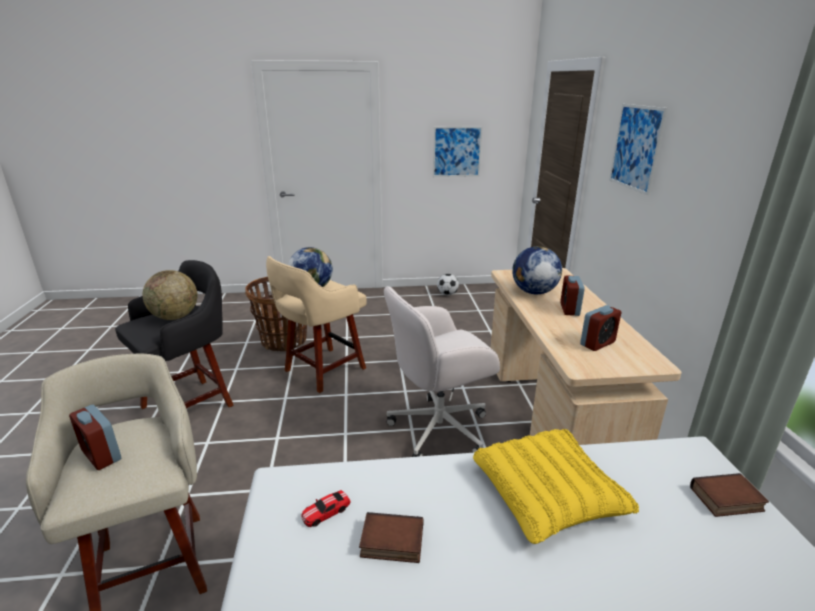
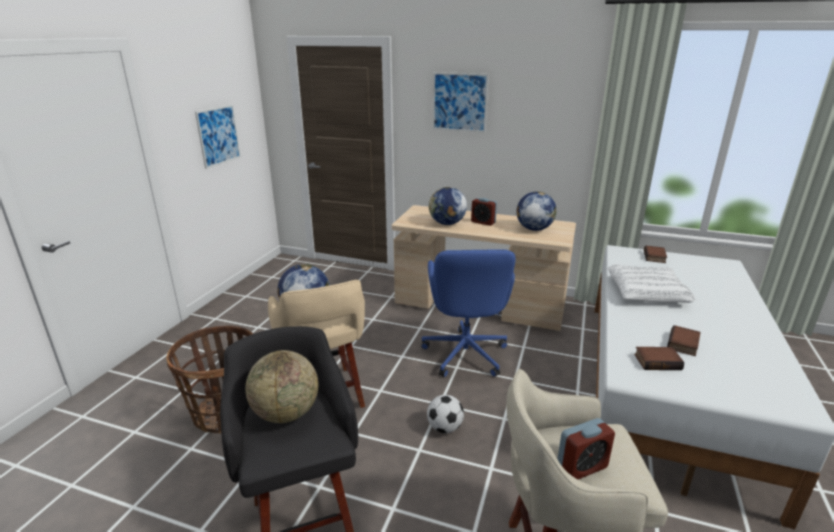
camera: 65 degrees left, 0 degrees up
toy car [301,490,351,527] -> book [634,347,684,370]
white office chair [384,286,500,457] -> blue office chair [421,249,516,377]
football [437,274,459,295] -> football moved to [427,395,464,433]
yellow pillow [473,429,639,544] -> white pillow [608,264,695,303]
alarm clock [580,305,621,351] -> globe [516,191,557,231]

